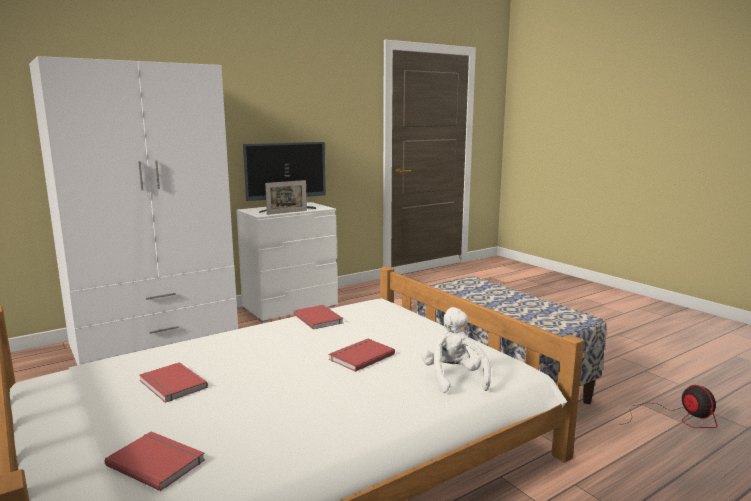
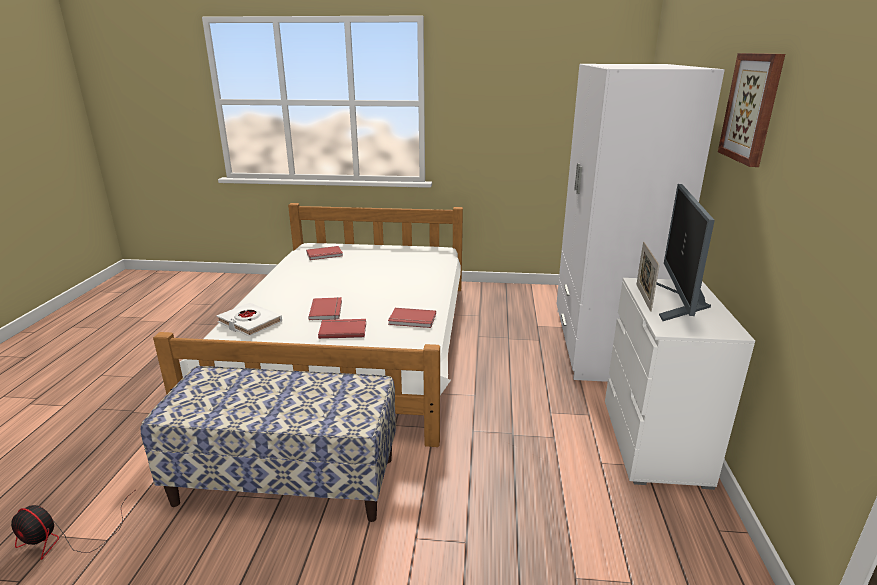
camera: 130 degrees right, 10 degrees up
red book [139,362,208,403] -> red book moved to [318,319,366,339]
white plush toy [421,307,491,393] -> white book [216,303,282,336]
none -> picture [718,53,785,167]

